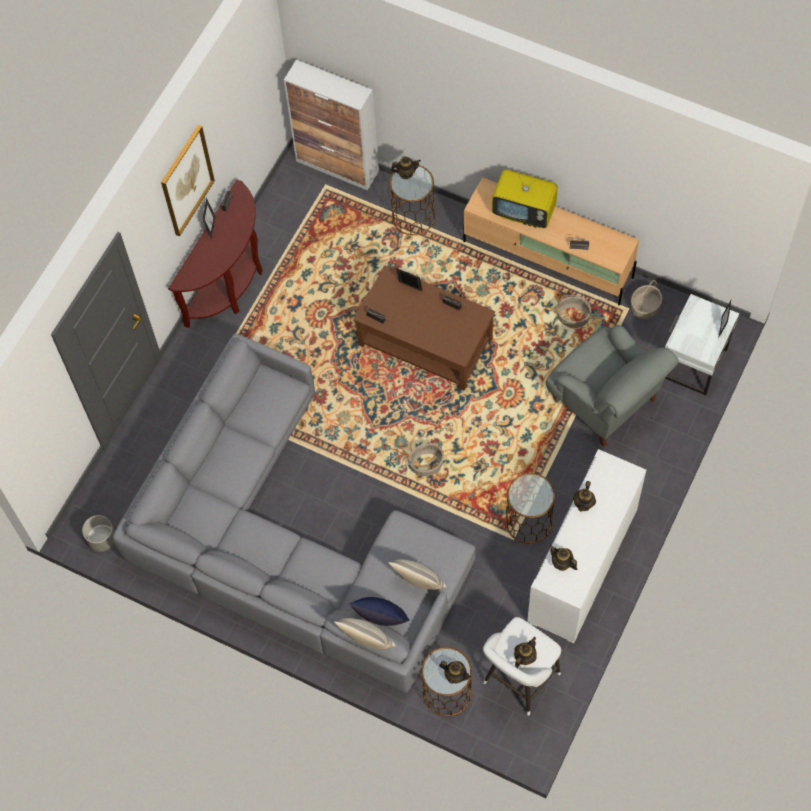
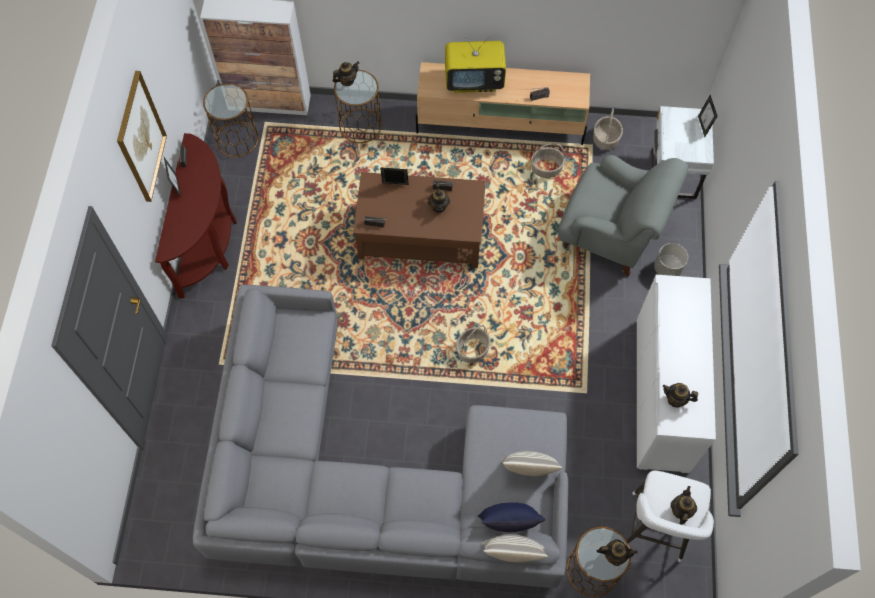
camera: 25 degrees left, 0 degrees up
grey planter [82,515,115,552] -> grey planter moved to [654,243,688,276]
brown side table [505,473,555,543] -> brown side table moved to [203,83,258,157]
teapot [573,481,596,512] -> teapot moved to [428,183,450,213]

